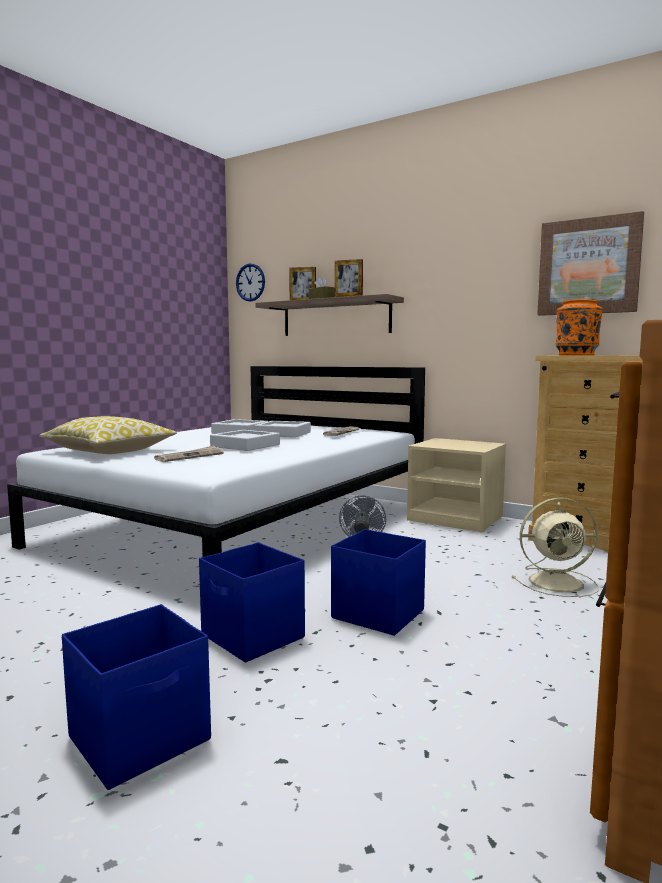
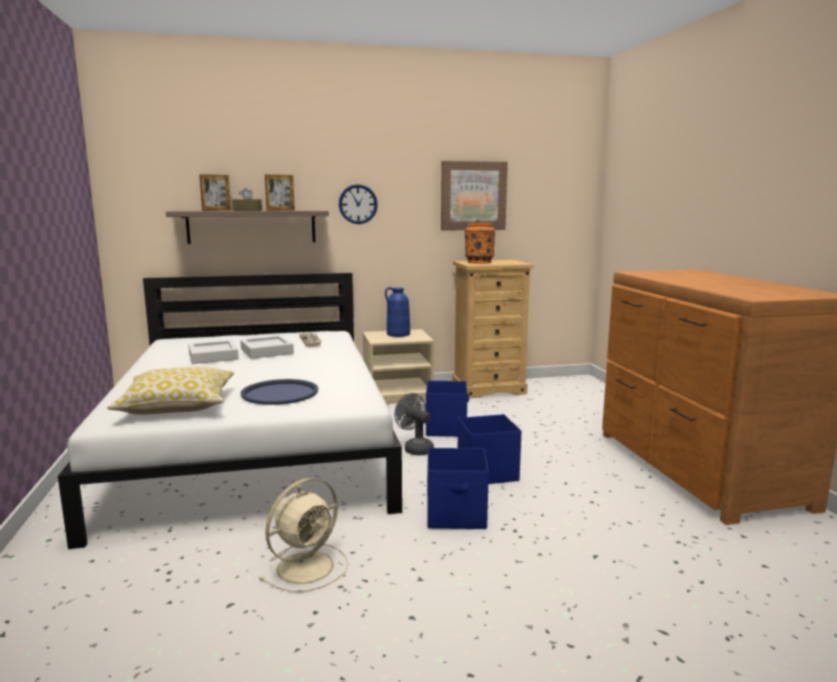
camera: 45 degrees left, 5 degrees up
blue storage box [62,604,211,790] -> blue storage box moved to [426,381,469,437]
newspaper [154,445,224,462] -> blue tray [240,379,318,405]
grey tray [210,430,280,451] -> none
wall clock [236,263,265,301] -> wall clock moved to [339,184,378,224]
beige fan [512,498,599,597] -> beige fan moved to [259,478,348,592]
none -> blue vase [385,287,410,337]

